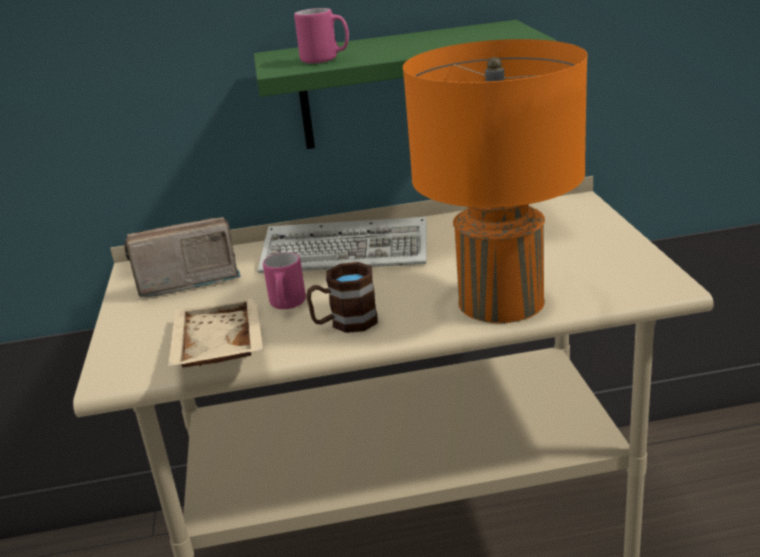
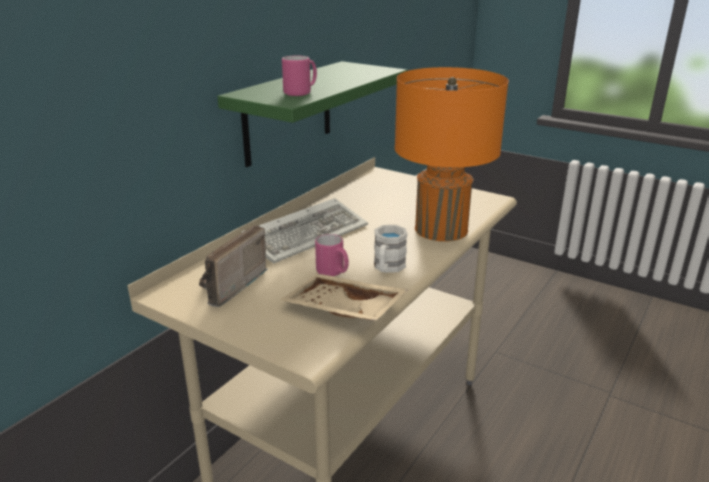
camera: 50 degrees left, 0 degrees up
brown mug [306,262,378,333] -> white mug [374,225,407,273]

